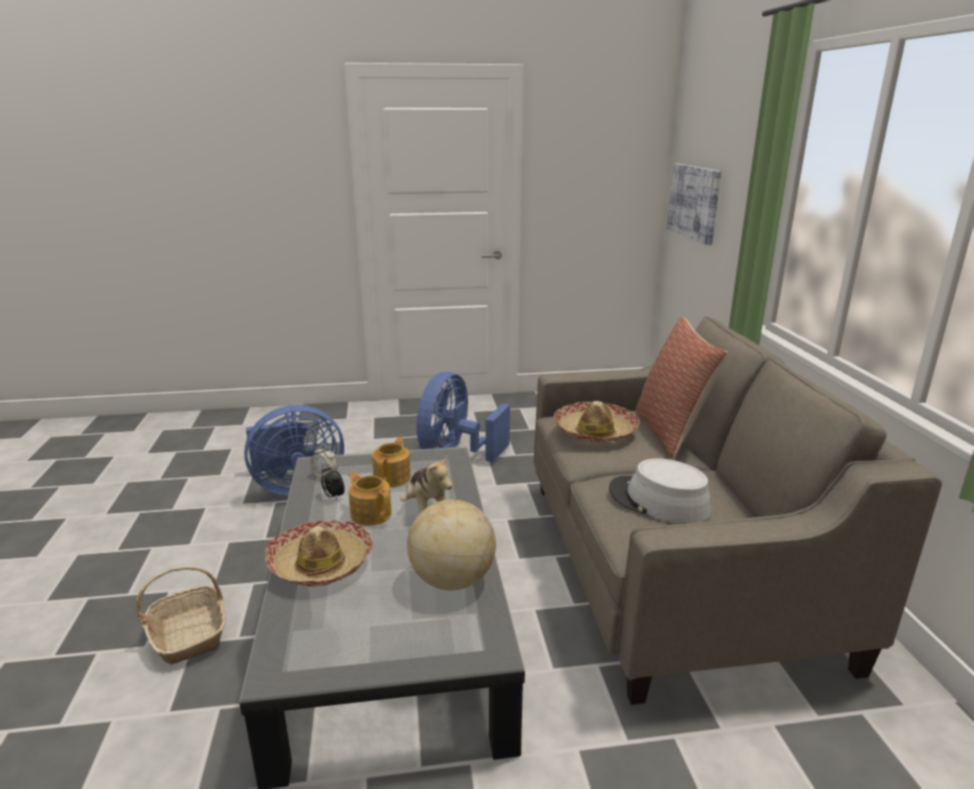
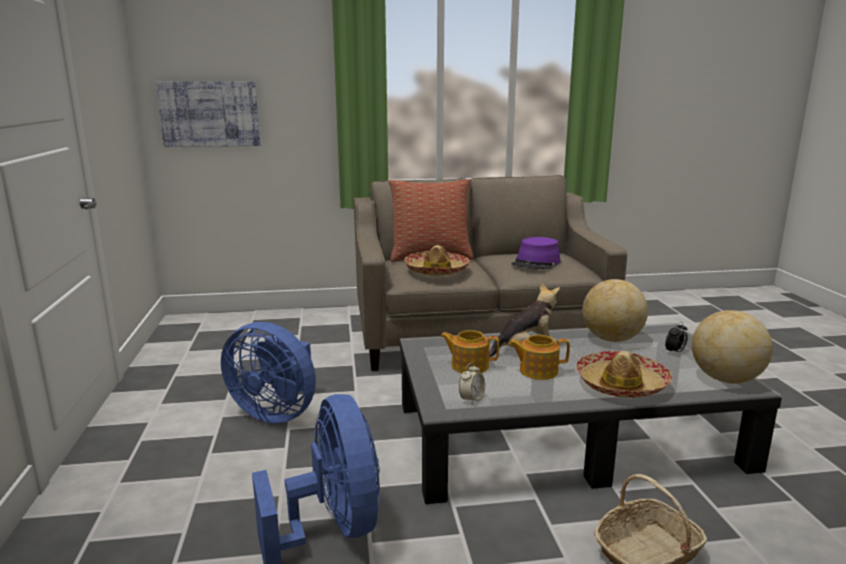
camera: 90 degrees left, 5 degrees down
alarm clock [321,464,345,500] -> alarm clock moved to [665,322,688,355]
teapot [348,472,392,526] -> teapot turned 45 degrees clockwise [509,335,570,380]
grey hat [609,458,711,523] -> purple hat [512,237,560,270]
none -> globe [692,310,773,384]

